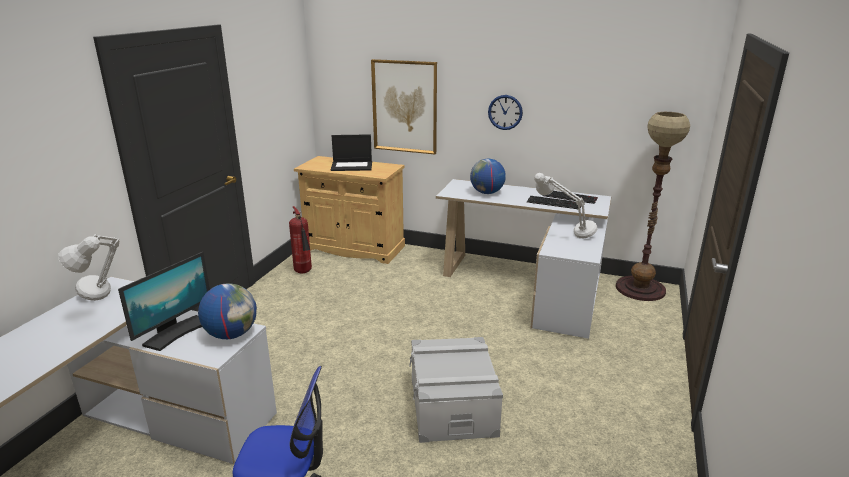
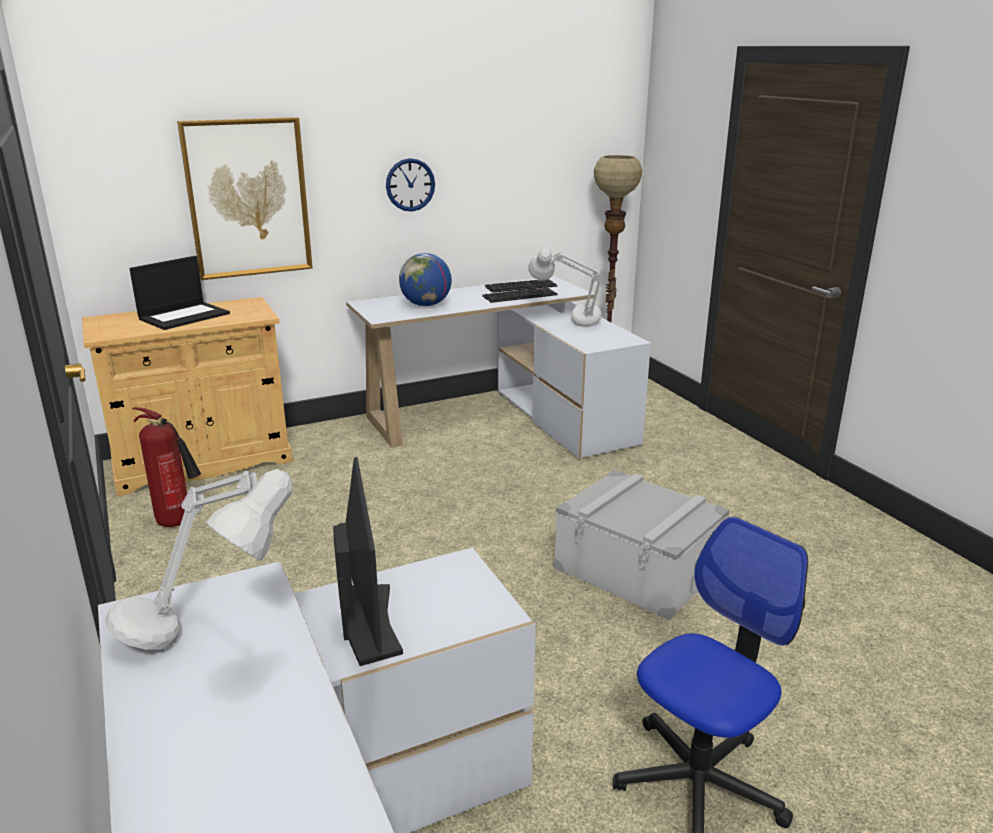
camera: 45 degrees left, 0 degrees up
globe [198,283,257,339] -> none

